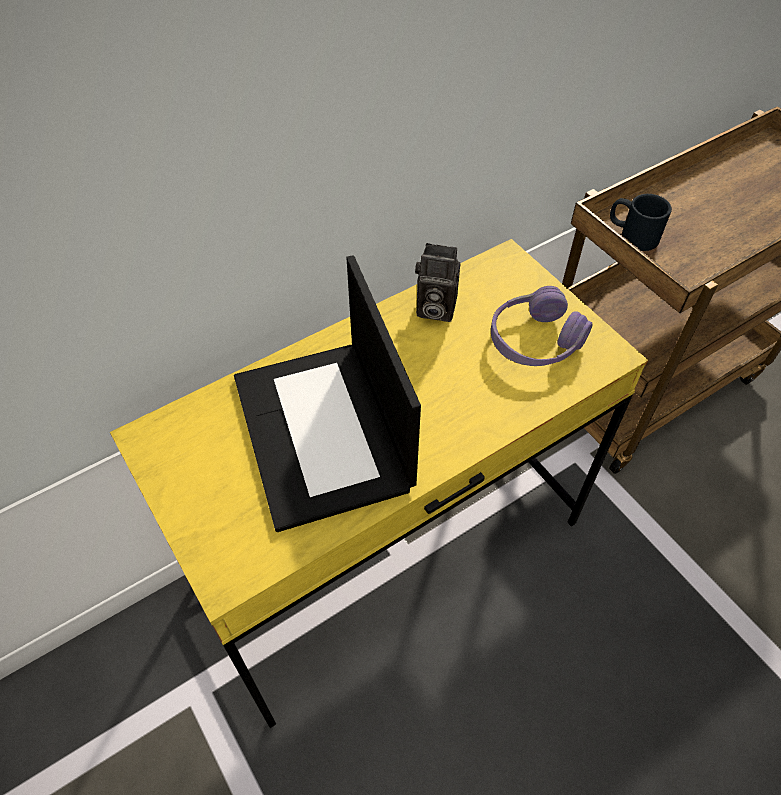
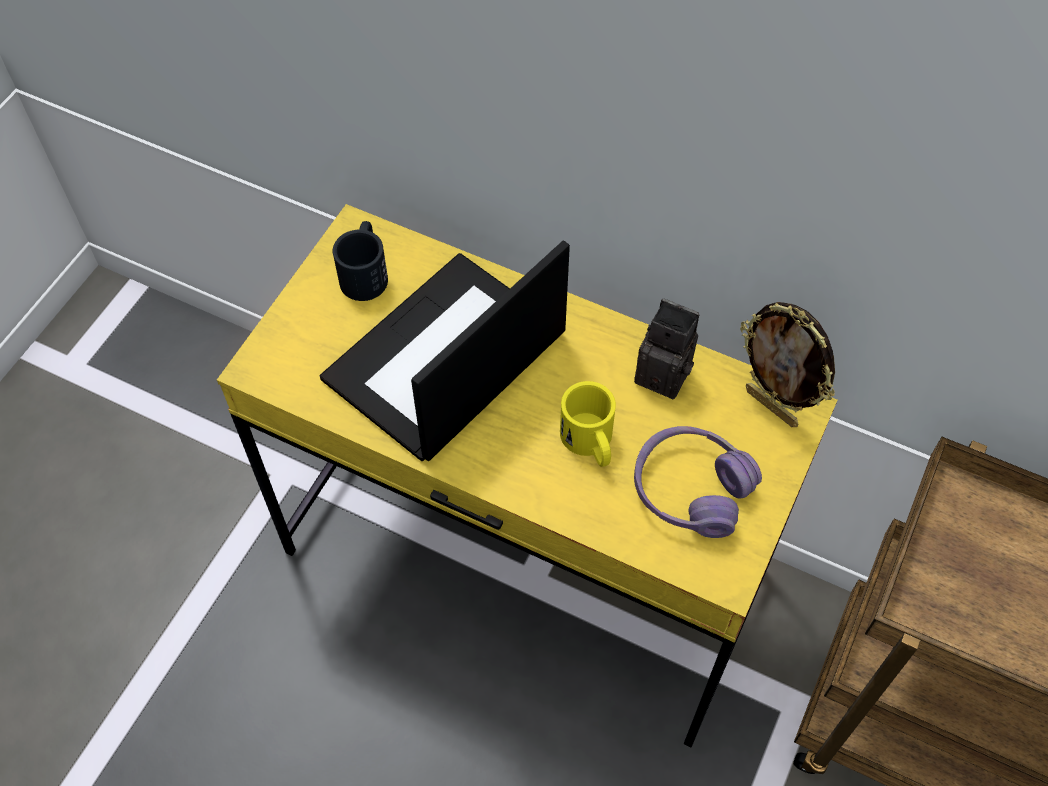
camera: 60 degrees right, 5 degrees up
camera [415,243,460,322] -> camera turned 135 degrees clockwise [634,299,699,399]
black mug [610,194,672,251] -> black mug moved to [333,221,388,301]
none -> yellow mug [560,381,616,467]
none -> picture frame [740,302,835,427]

